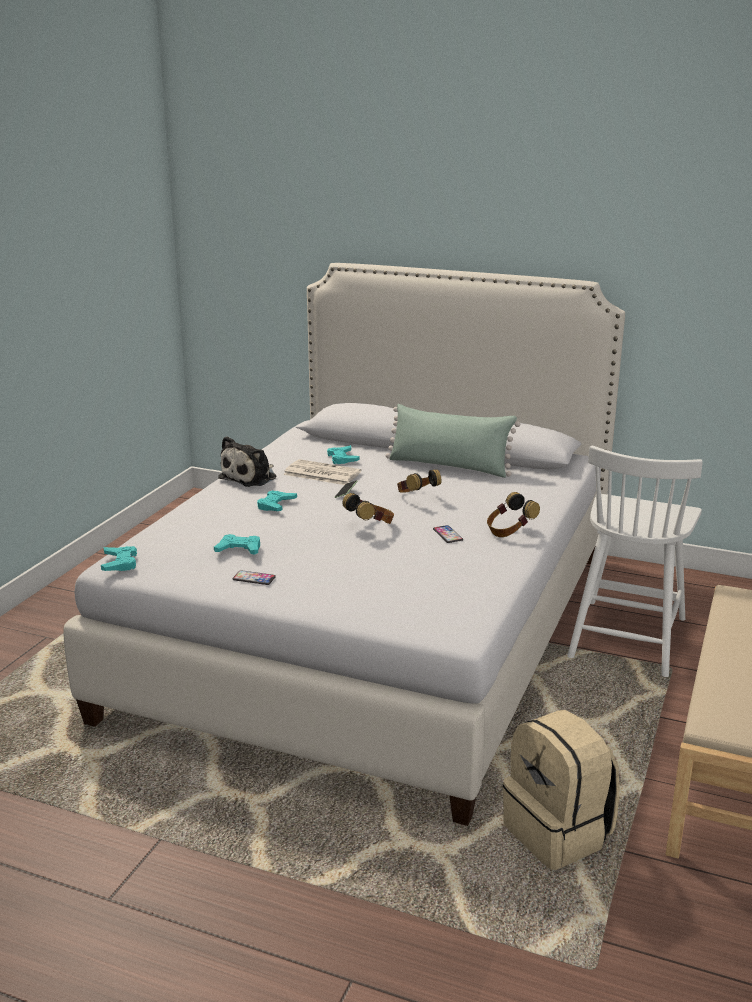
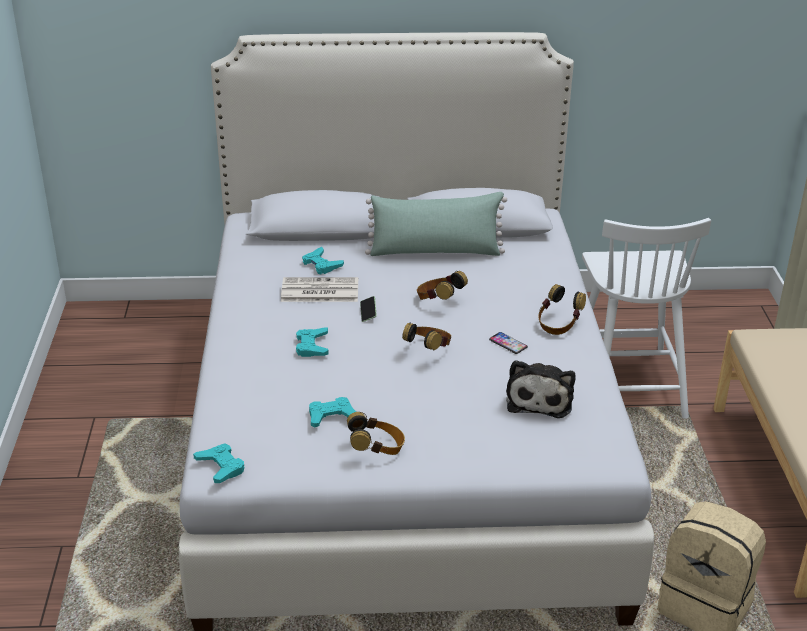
camera: 25 degrees left, 10 degrees up
plush toy [218,436,277,487] -> plush toy moved to [506,360,575,418]
phone [233,570,276,585] -> headphones [347,412,405,455]

